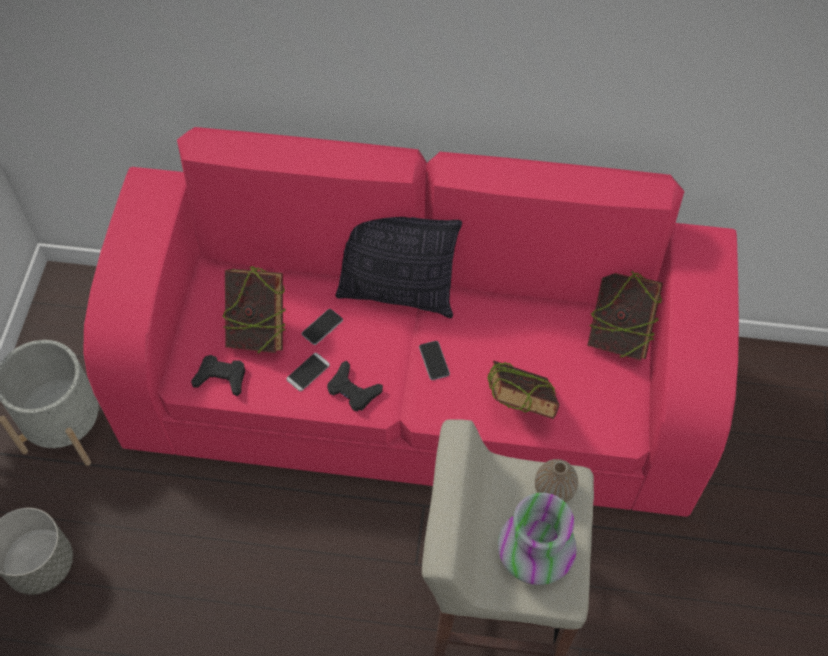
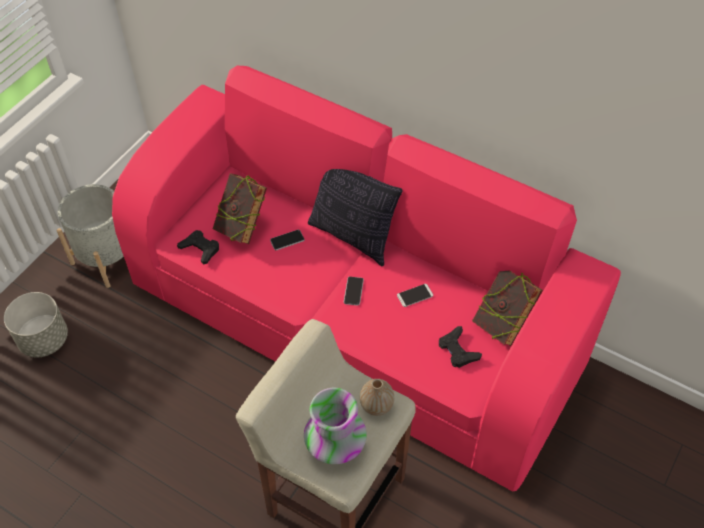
camera: 25 degrees right, 5 degrees down
phone [286,353,330,391] -> phone moved to [397,284,433,307]
black game controller [327,361,383,411] -> black game controller moved to [439,326,482,368]
book [487,360,560,419] -> none

